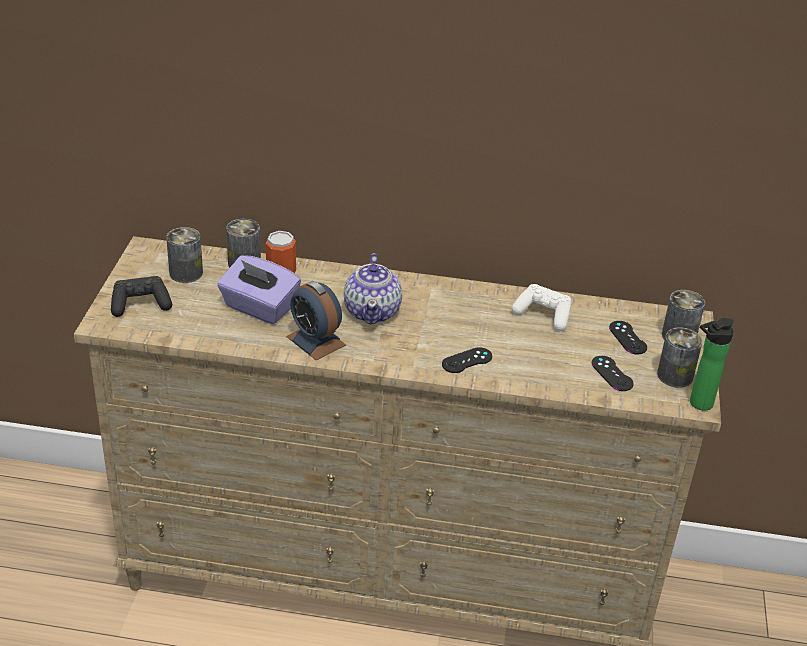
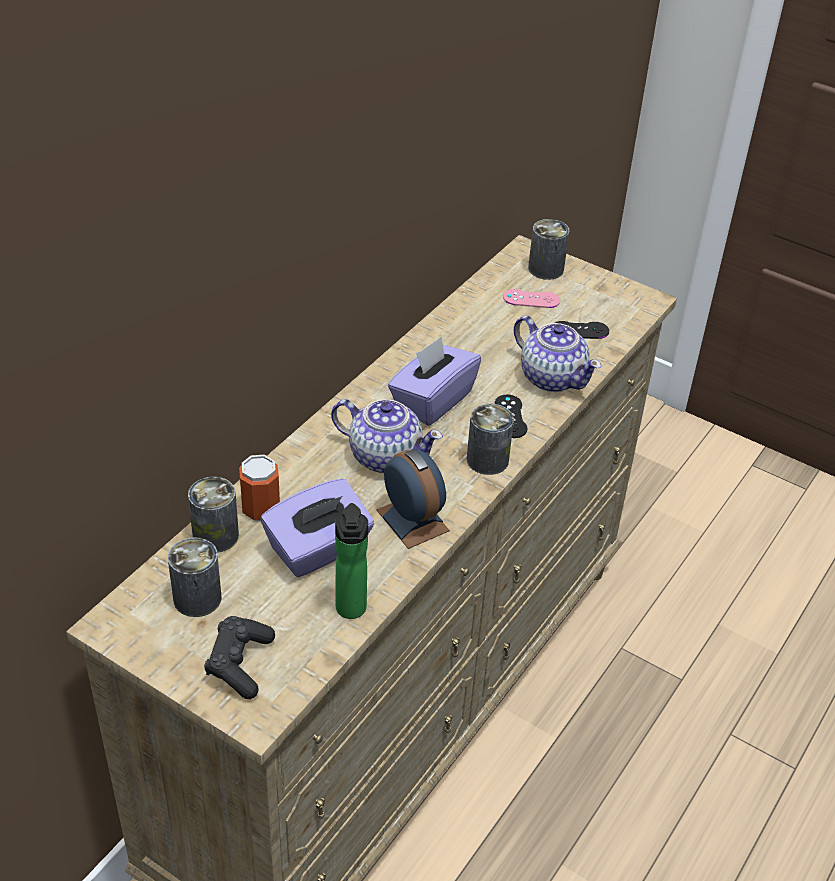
camera: 65 degrees left, 5 degrees up
alarm clock [286,281,346,361] -> alarm clock turned 105 degrees counterclockwise [376,449,450,549]
white game controller [512,284,572,331] -> none
black game controller [609,321,647,354] -> pink game controller [503,289,560,308]
can [657,328,702,388] -> can moved to [467,404,514,475]
bottle [690,318,734,411] -> bottle moved to [335,503,368,619]
none -> purple tissue box [388,336,481,426]
none -> teapot [513,316,602,392]

